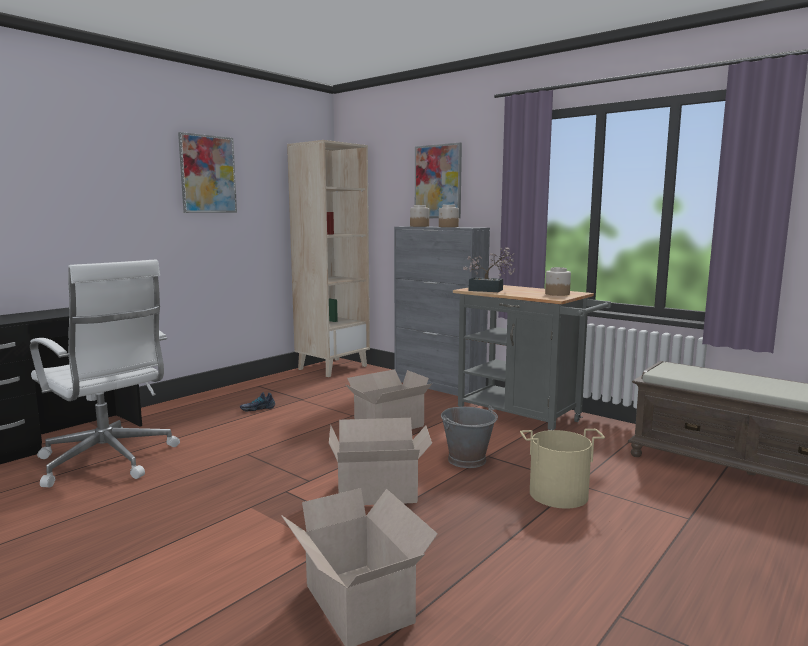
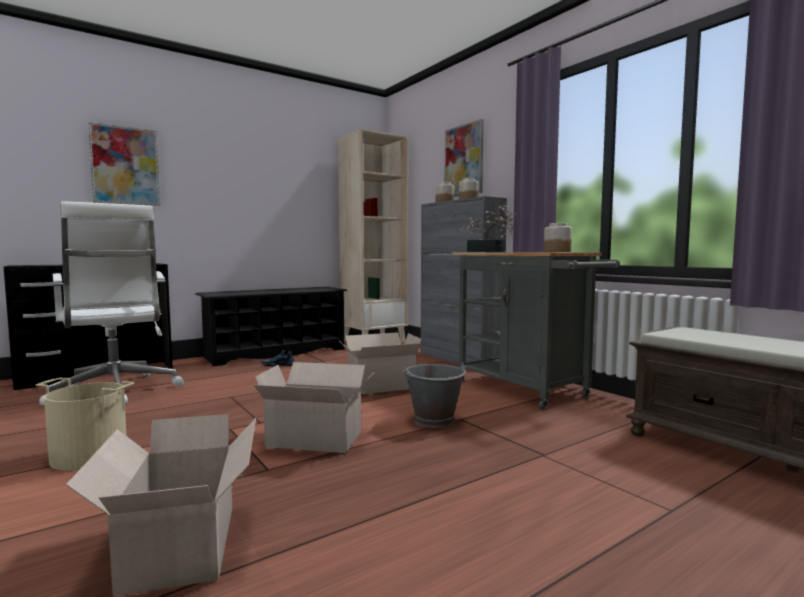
camera: 15 degrees right, 5 degrees down
picture [178,132,237,213] -> picture moved to [88,122,160,206]
beige bucket [520,429,605,509] -> beige bucket moved to [35,378,134,470]
none -> black shoe rack [195,287,347,367]

